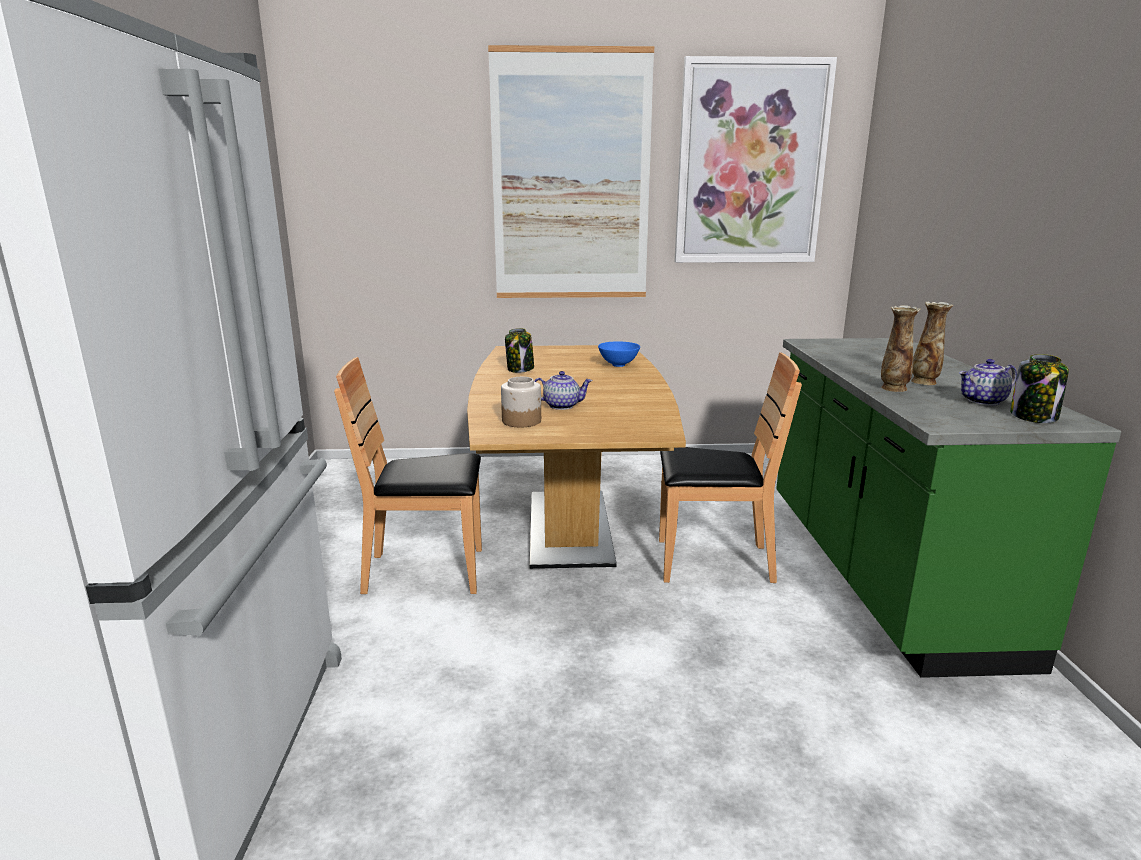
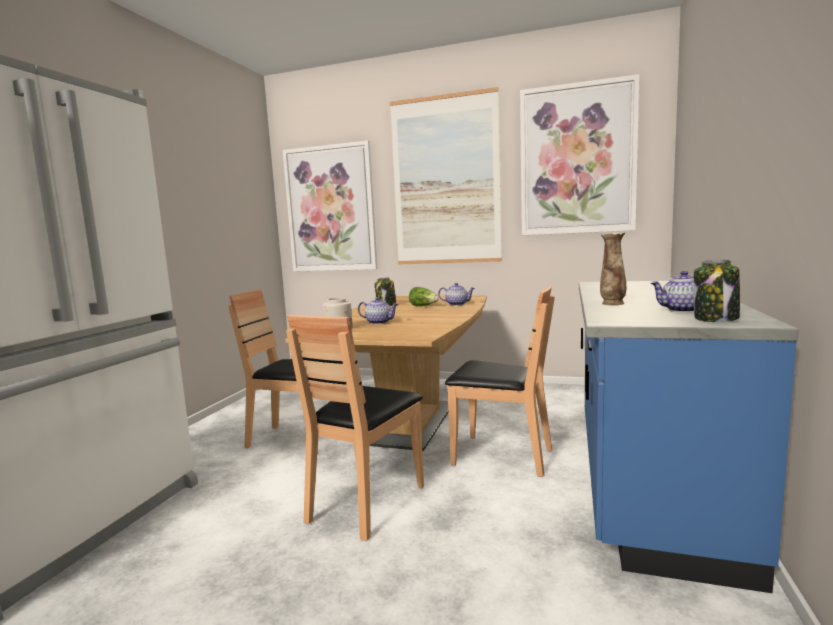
camera: 20 degrees right, 10 degrees down
blue bowl [598,341,640,367] -> teapot [438,283,475,306]
green counter [776,338,1121,678] -> blue counter [579,281,798,593]
vase [911,302,954,385] -> none
none -> picture [282,140,377,272]
none -> brown chair [286,314,424,541]
none -> lettuce [409,287,439,306]

